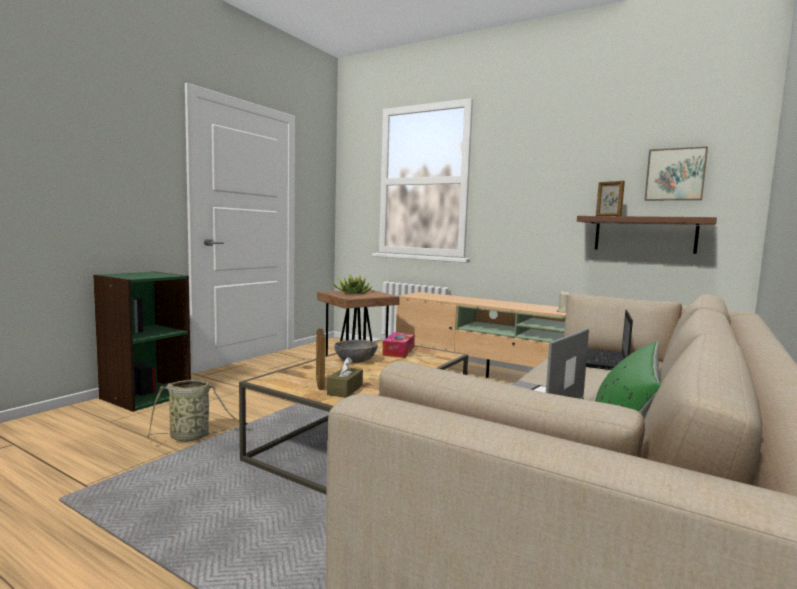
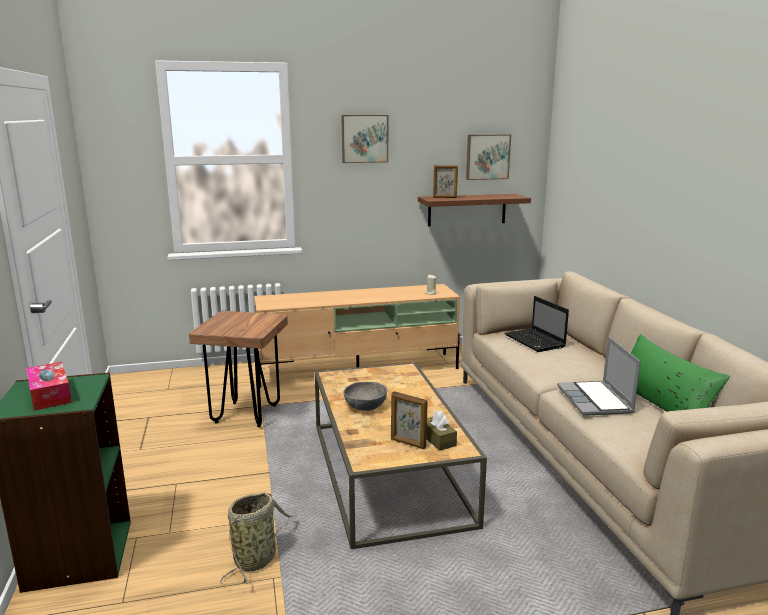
camera: 45 degrees left, 10 degrees up
potted plant [332,275,372,294] -> none
tissue box [382,332,415,358] -> tissue box moved to [26,362,72,411]
none -> picture [341,115,388,163]

